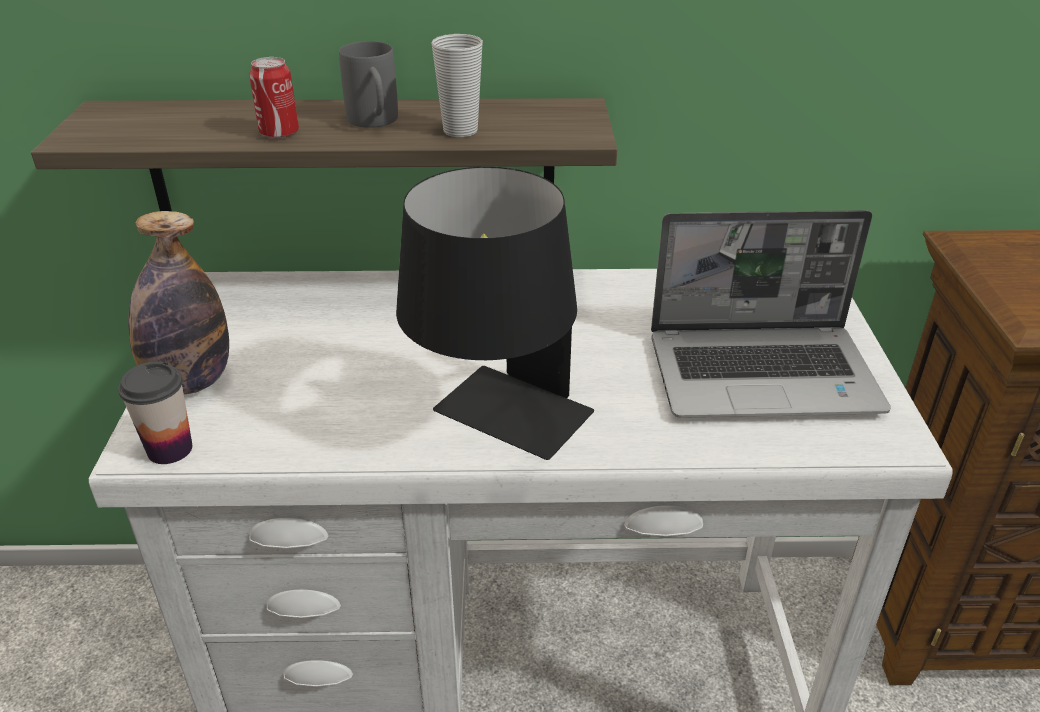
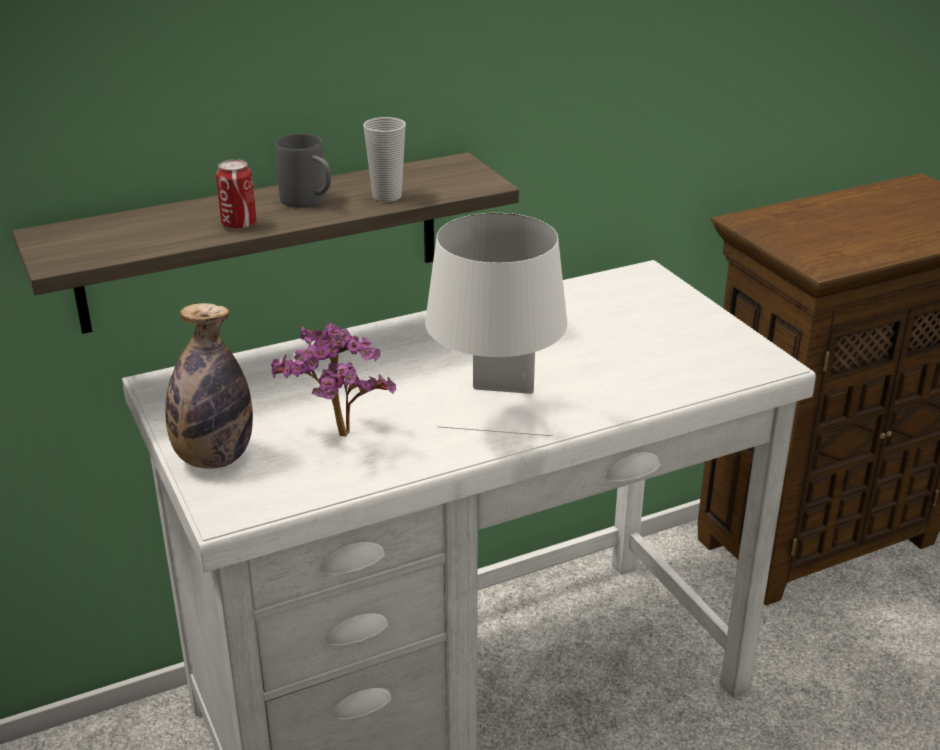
camera: 25 degrees left, 5 degrees down
cup [118,362,193,464] -> none
black table lamp [396,167,594,460] -> white table lamp [425,213,567,436]
laptop [651,210,891,418] -> none
none -> potted plant [271,323,396,437]

